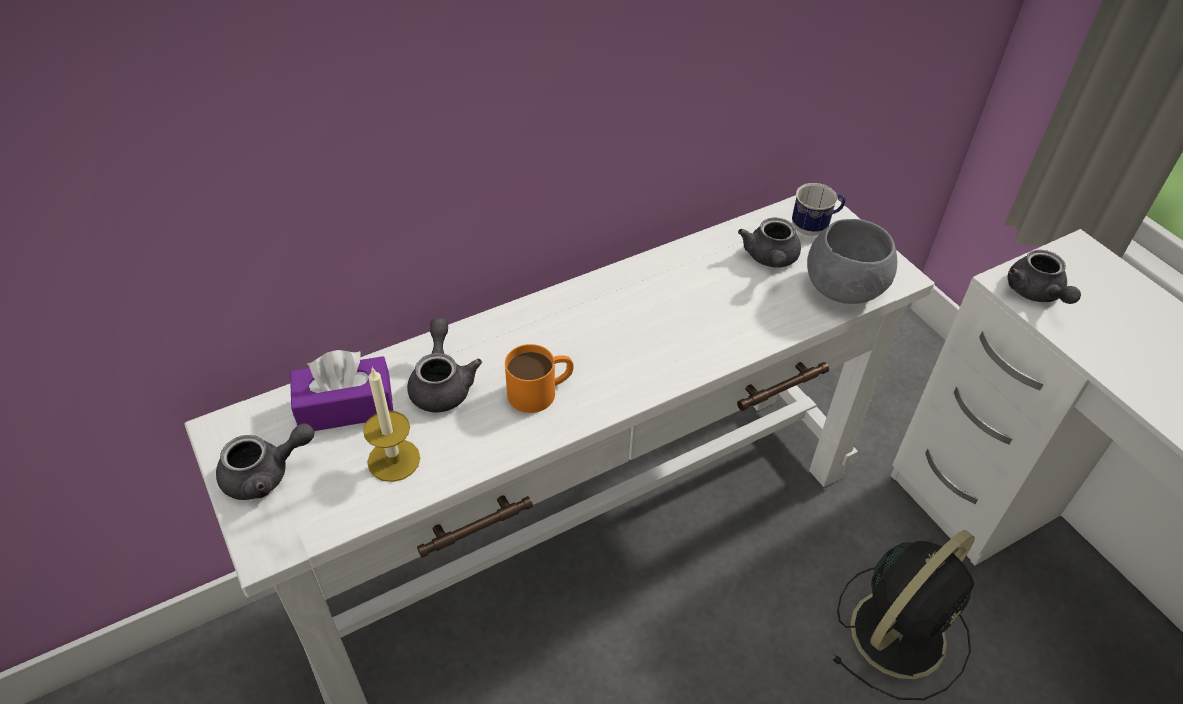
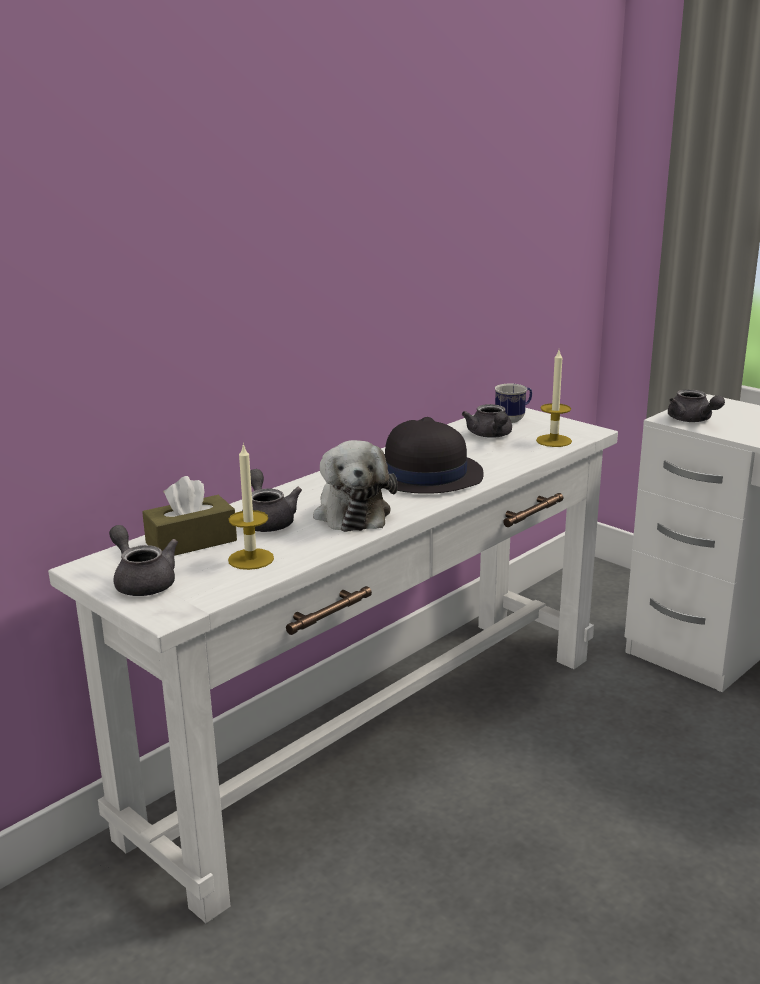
camera: 15 degrees left, 25 degrees down
grey teapot [216,423,315,500] -> grey teapot turned 90 degrees counterclockwise [109,525,178,596]
purple tissue box [290,350,393,431] -> brown tissue box [142,476,237,556]
orange mug [505,344,573,413] -> plush toy [313,440,398,532]
grey bowl [807,219,897,304] -> candle [536,350,572,447]
black fan [831,530,975,700] -> none
none -> black hat [384,417,484,494]

